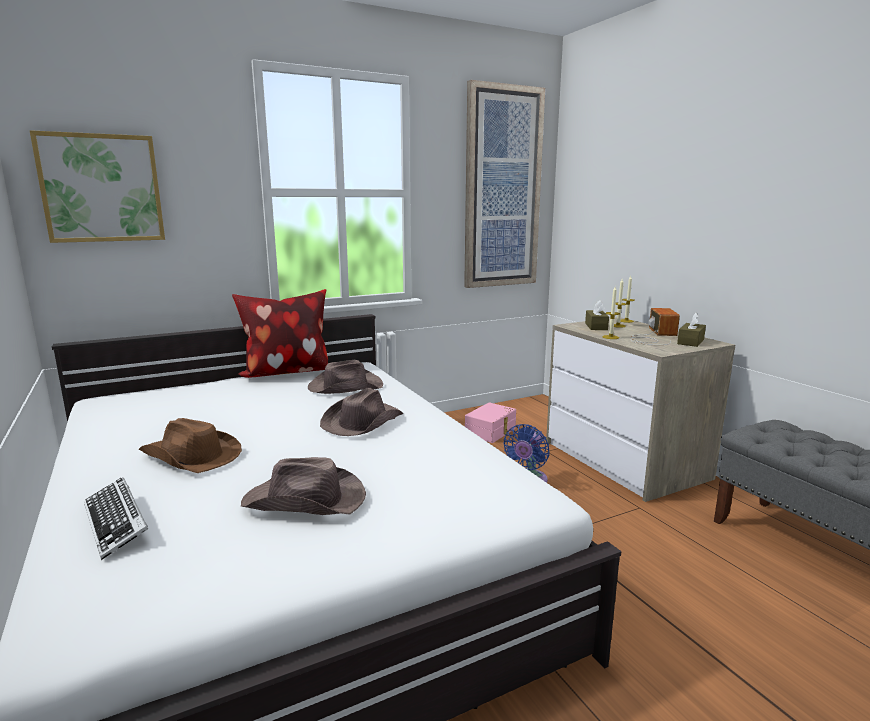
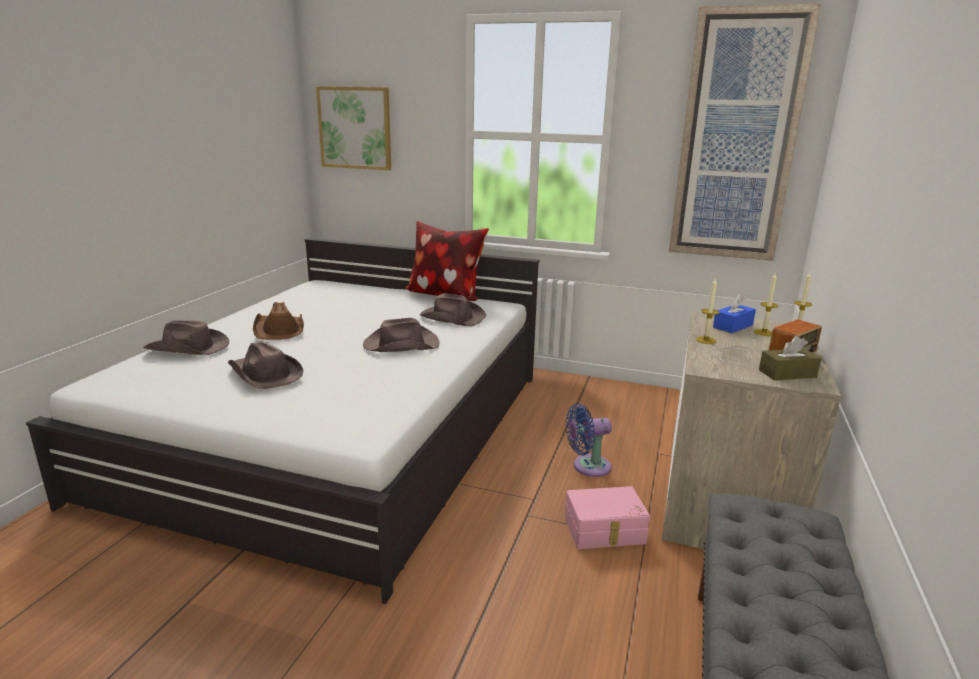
camera: 45 degrees right, 5 degrees up
keyboard [84,478,148,560] -> brown hat [143,320,229,355]
pink storage box [465,402,516,443] -> pink storage box moved to [565,486,650,549]
brown tissue box [585,300,609,330] -> blue tissue box [713,294,756,333]

